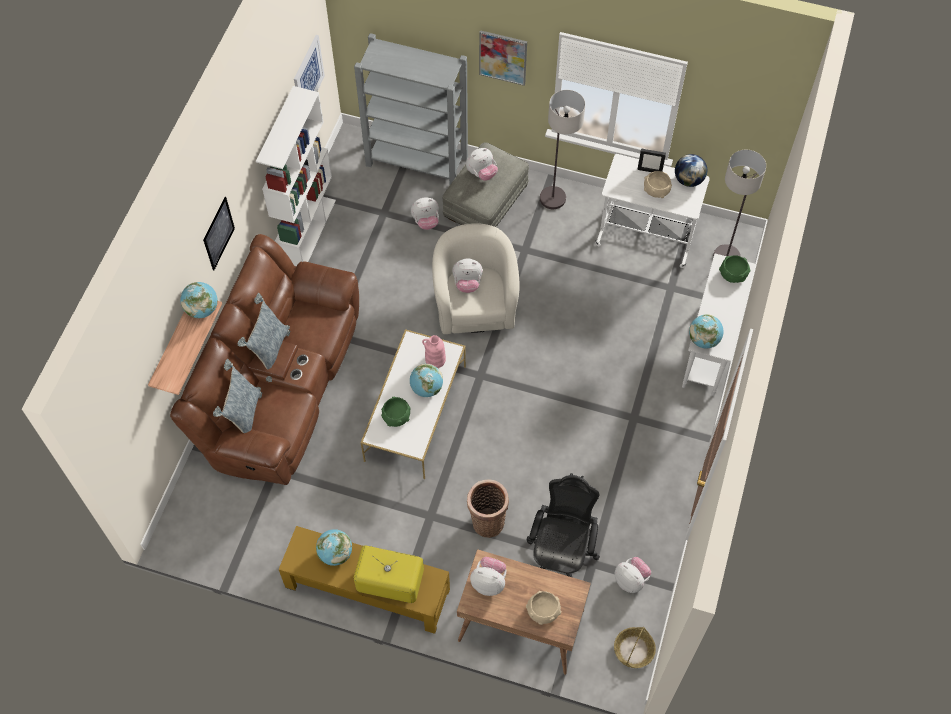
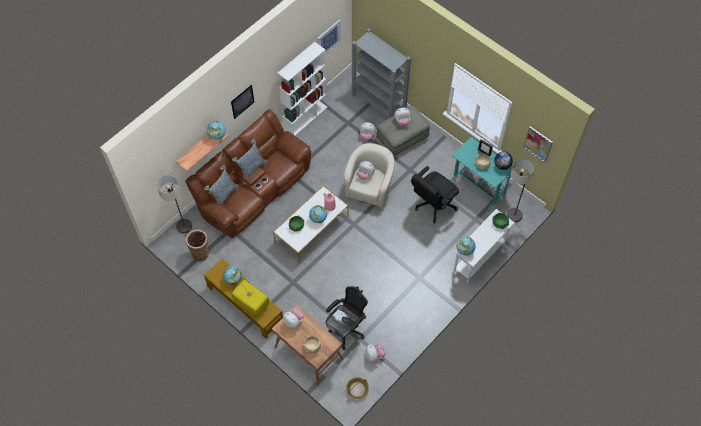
camera: 25 degrees right, 0 degrees up
basket [467,479,509,538] -> basket moved to [186,230,209,262]
picture [479,30,527,86] -> picture moved to [523,126,553,163]
grey floor lamp [540,90,585,209] -> grey floor lamp moved to [157,175,192,233]
white desk [596,154,710,268] -> turquoise desk [449,137,513,212]
none -> black office chair [411,166,459,223]

